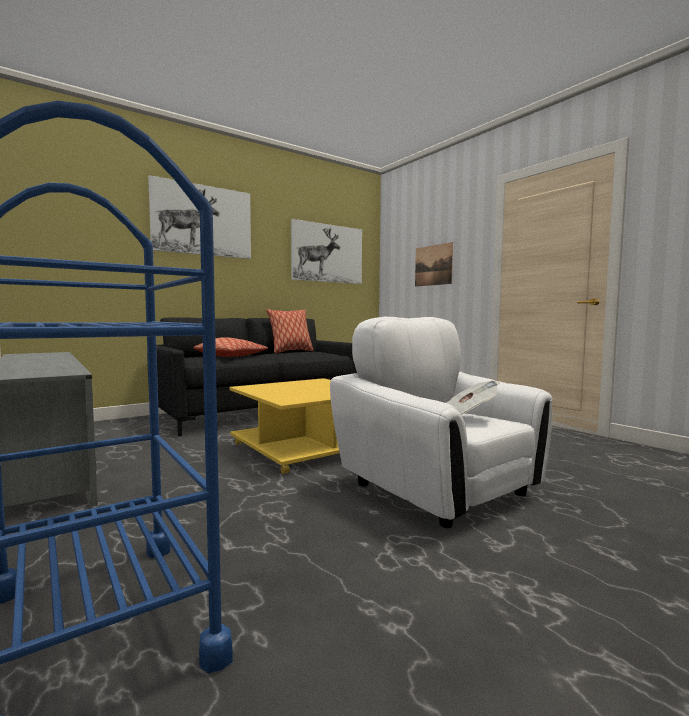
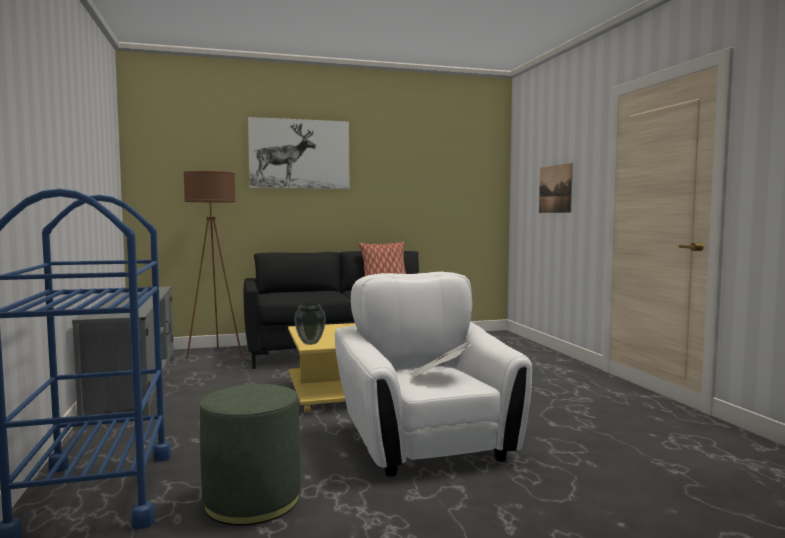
camera: 20 degrees right, 0 degrees up
pillow [193,337,268,357] -> none
picture [291,219,362,284] -> none
none -> brown floor lamp [183,171,242,360]
none -> green ottoman [200,384,301,525]
none -> vase [294,303,326,345]

